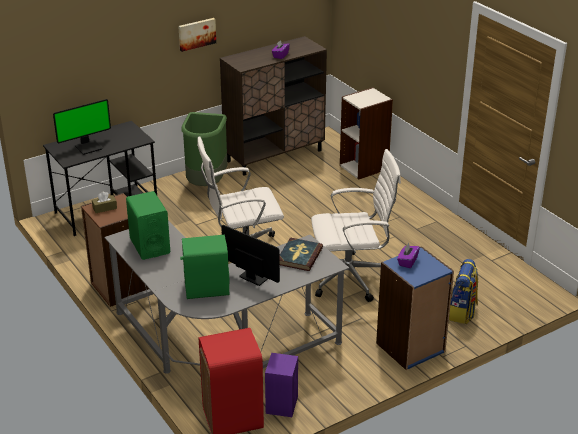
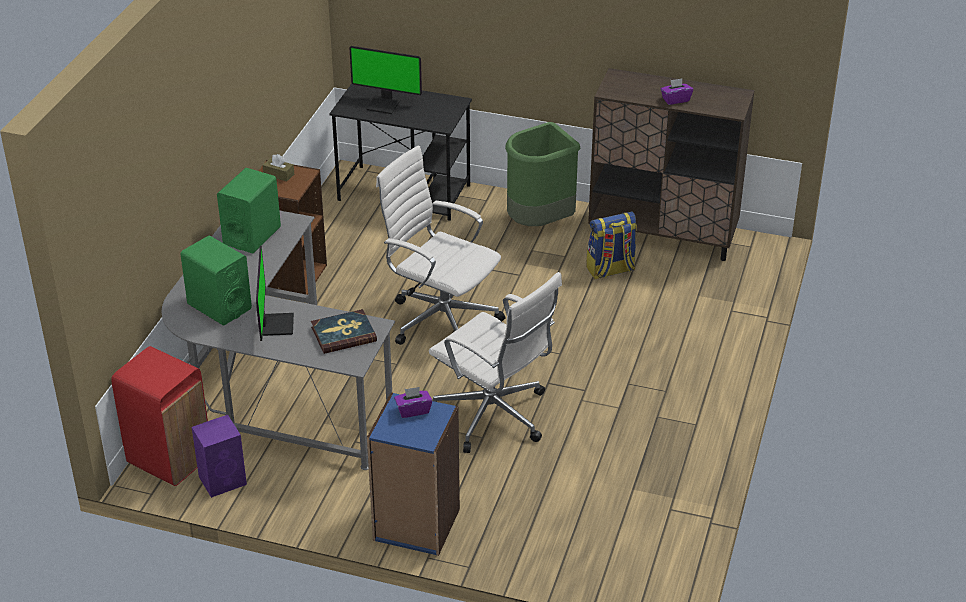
camera: 50 degrees right, 5 degrees up
picture [178,18,216,52] -> none
bookcase [340,87,393,180] -> none
backpack [449,259,478,324] -> backpack moved to [587,211,637,279]

